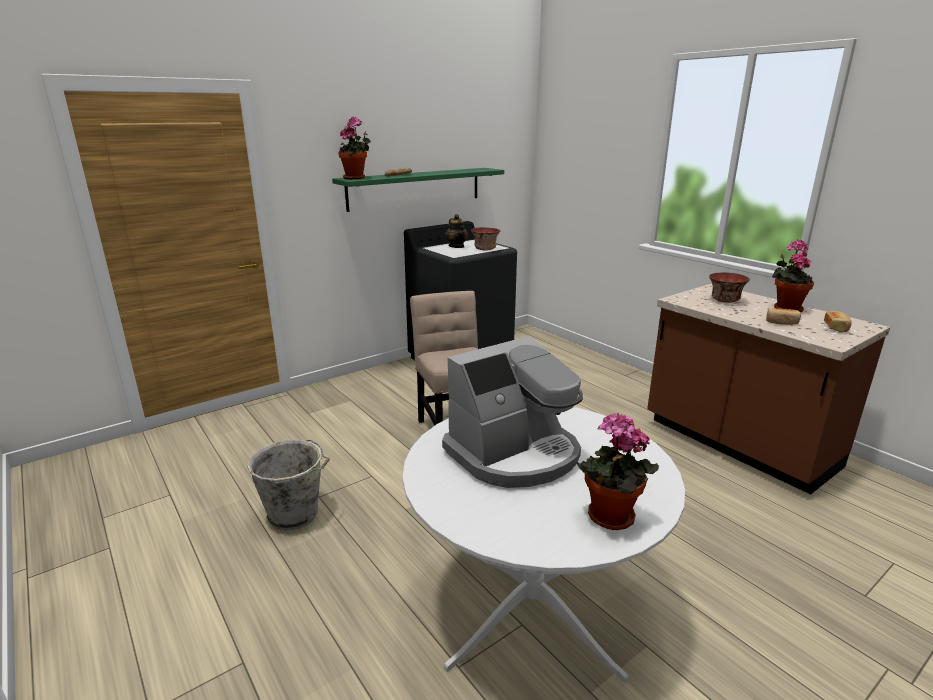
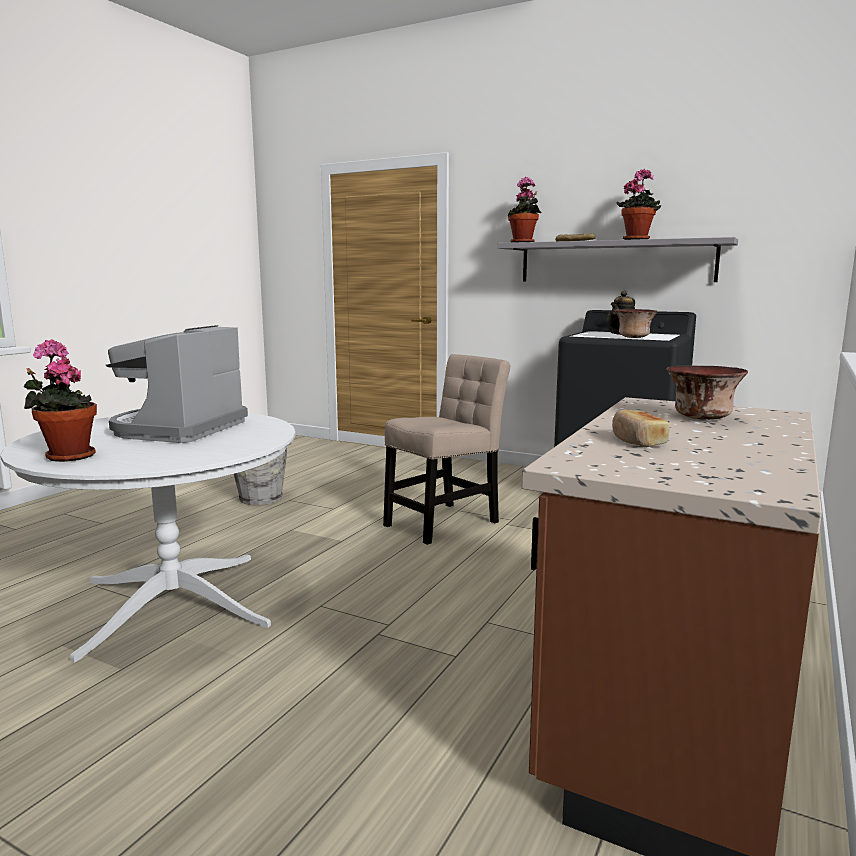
camera: 65 degrees right, 10 degrees down
green shelf [332,168,504,212] -> grey shelf [497,237,738,282]
coffee machine [442,336,583,488] -> coffee machine turned 75 degrees clockwise [106,325,248,443]
potted plant [772,240,814,312] -> potted plant moved to [617,169,661,240]
bread [824,311,852,332] -> none

